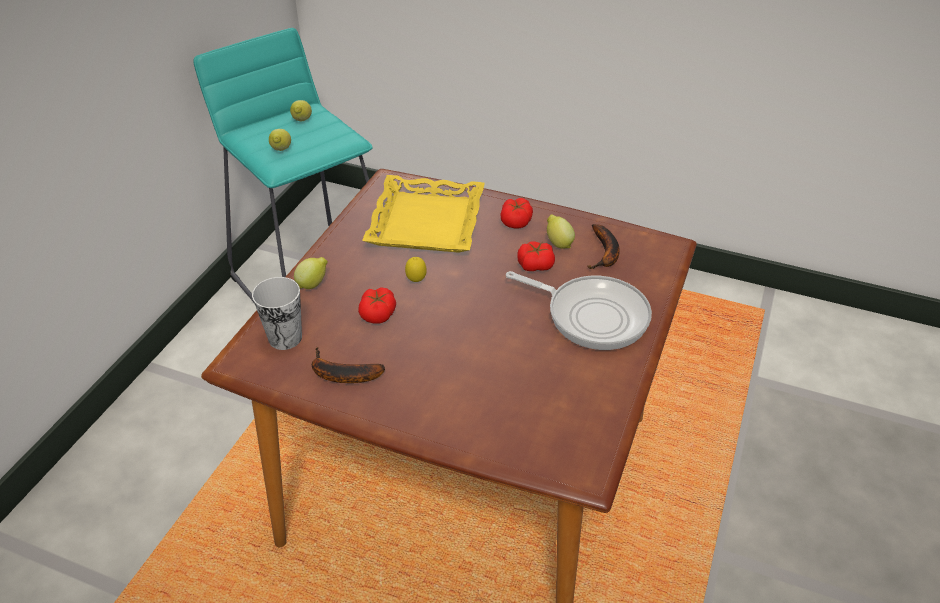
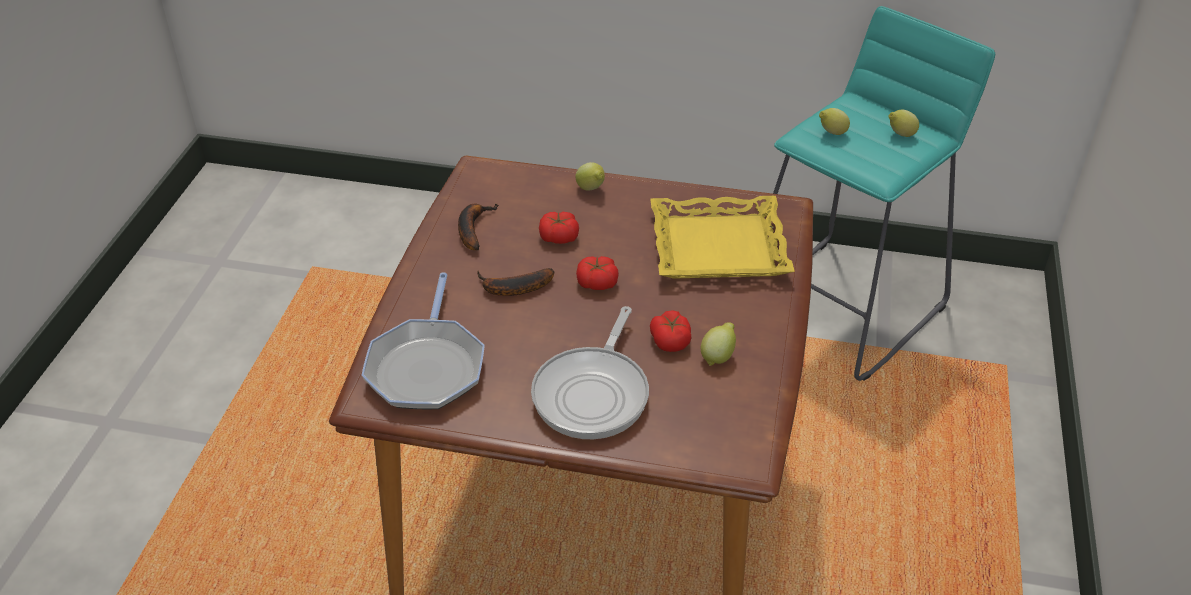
camera: 80 degrees right, 0 degrees up
cup [252,277,302,350] -> none
lemon [405,257,426,282] -> none
tomato [500,198,533,229] -> tomato moved to [576,256,619,290]
banana [587,224,620,269] -> banana moved to [477,268,554,296]
none -> frying pan [362,272,485,409]

